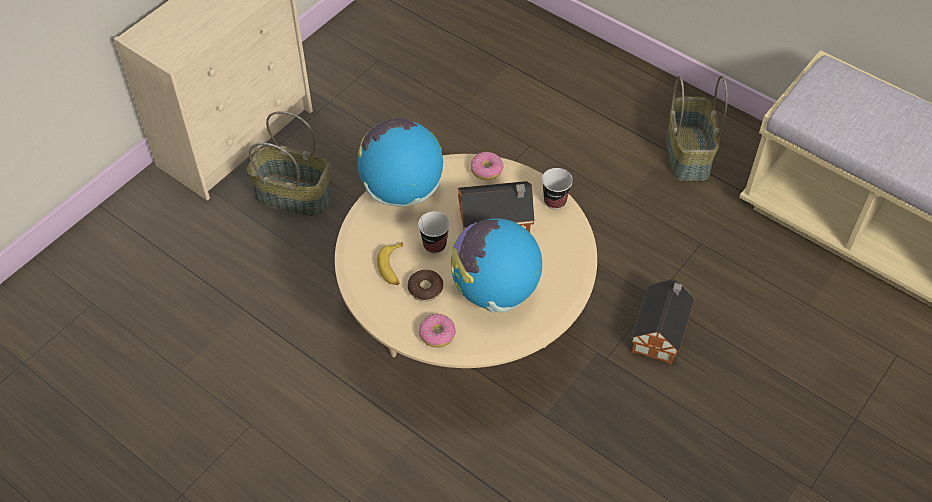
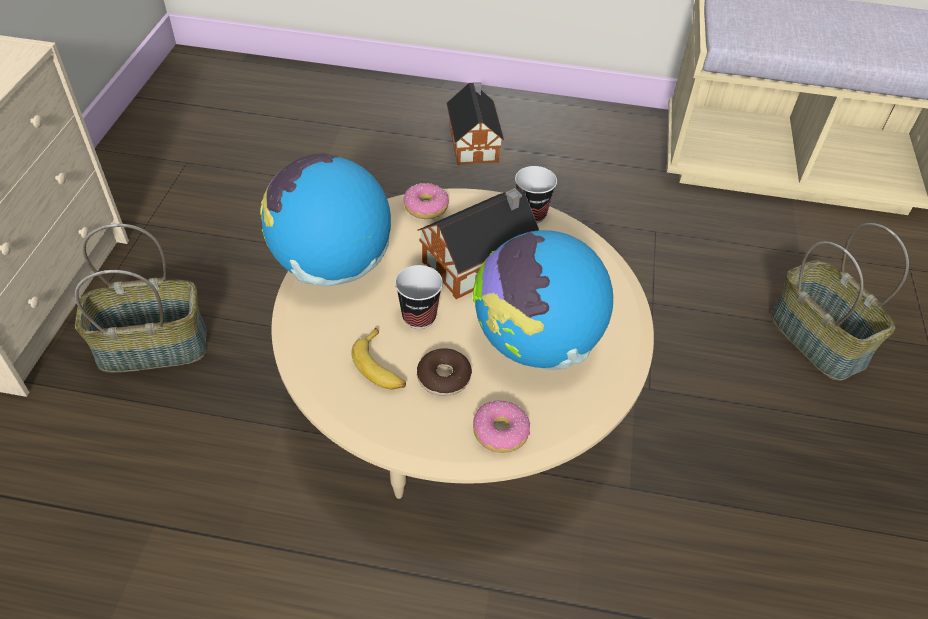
camera: 30 degrees left, 5 degrees down
toy house [631,279,695,364] -> toy house moved to [447,82,504,165]
basket [667,76,728,181] -> basket moved to [771,223,909,380]

